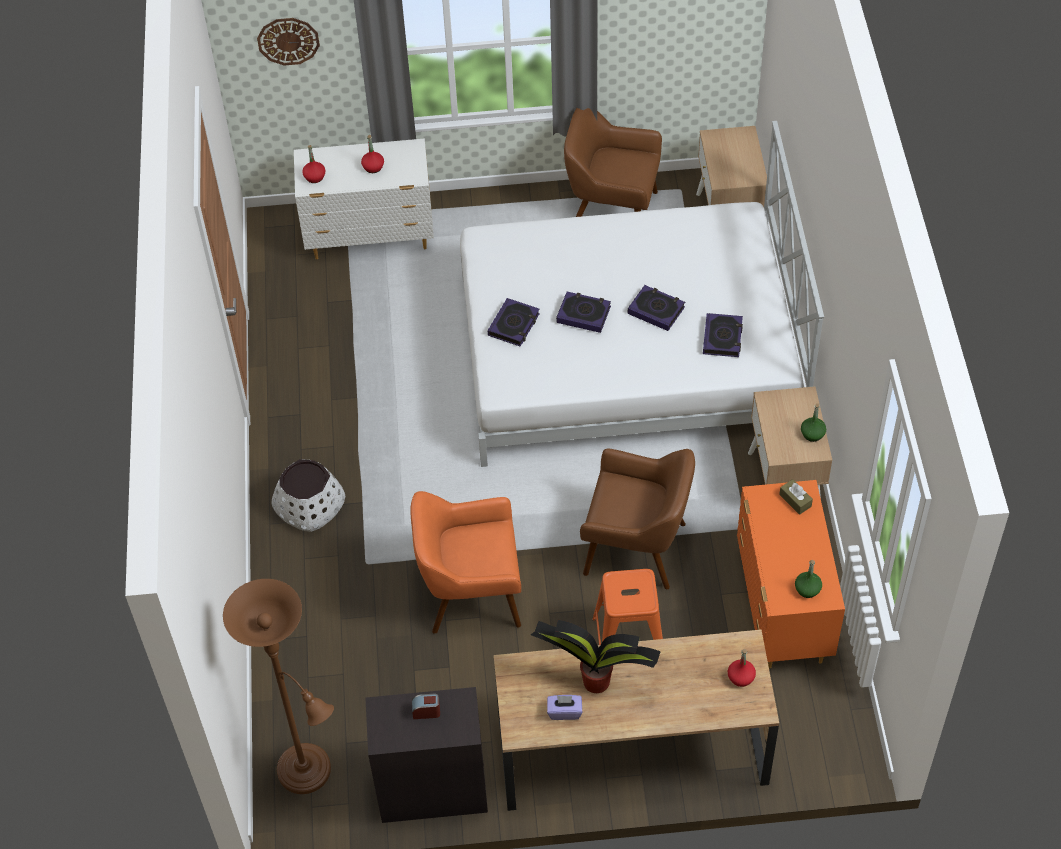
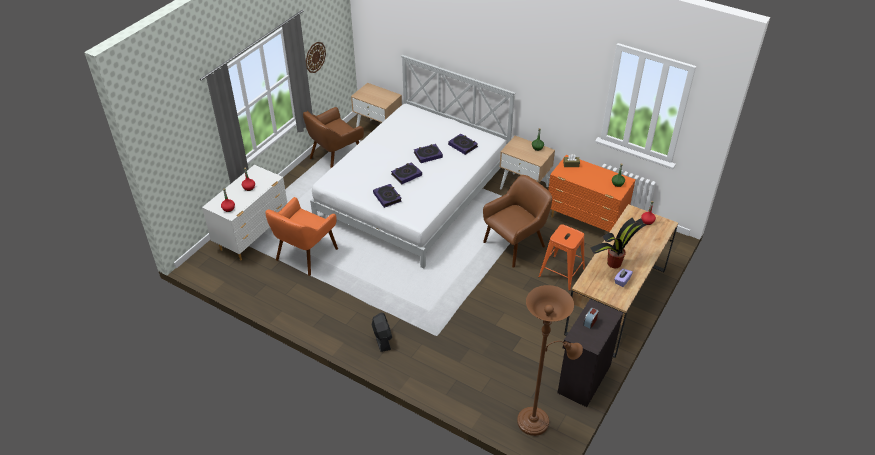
camera: 55 degrees left, 10 degrees down
wall clock [257,18,320,66] -> wall clock moved to [306,42,326,73]
white planter [272,459,345,532] -> black fan [372,313,392,352]
orange armchair [410,491,521,634] -> orange armchair moved to [266,197,338,276]

